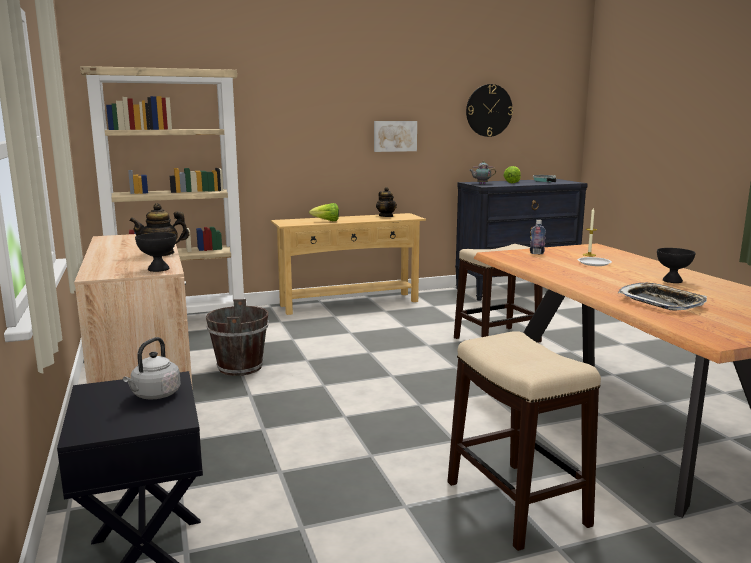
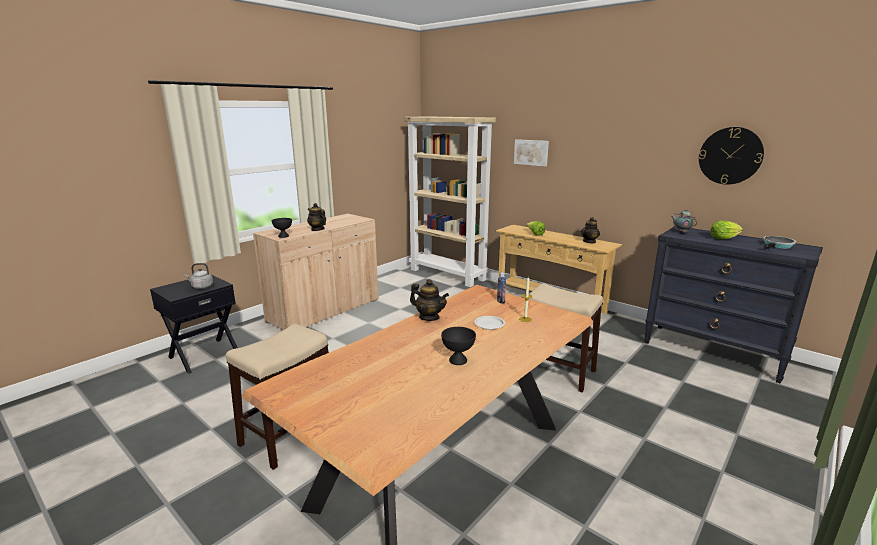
camera: 60 degrees right, 5 degrees up
brown bucket [206,299,269,376] -> none
picture [374,121,417,152] -> picture moved to [514,139,549,166]
tray [618,283,707,311] -> none
none -> teapot [410,279,449,321]

